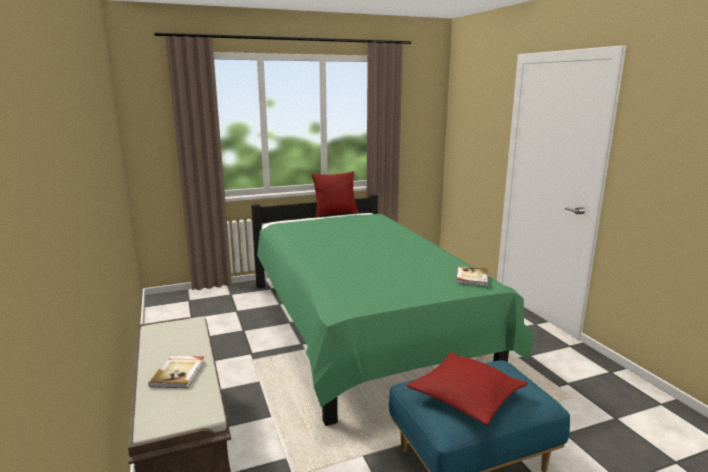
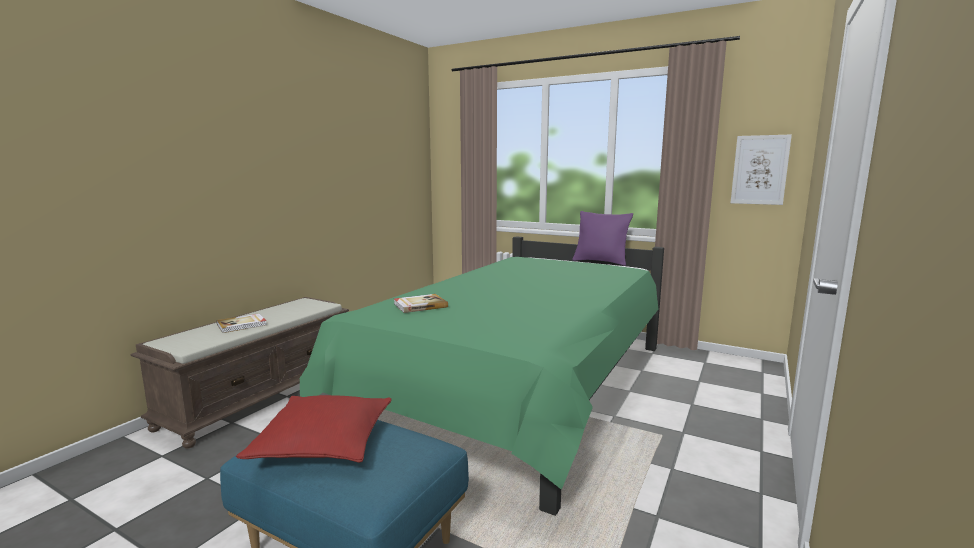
camera: 50 degrees right, 5 degrees down
red pillow [312,171,359,217] -> purple pillow [573,211,633,266]
book [456,266,488,286] -> book moved to [394,294,448,313]
none -> picture [731,135,792,205]

